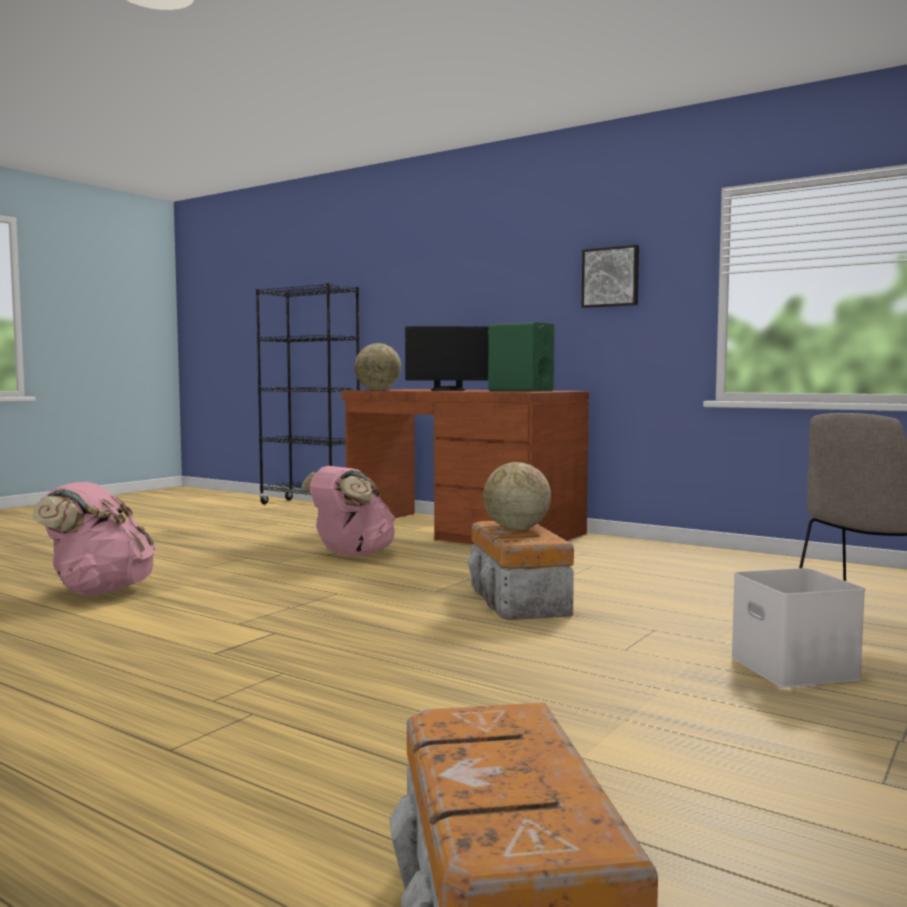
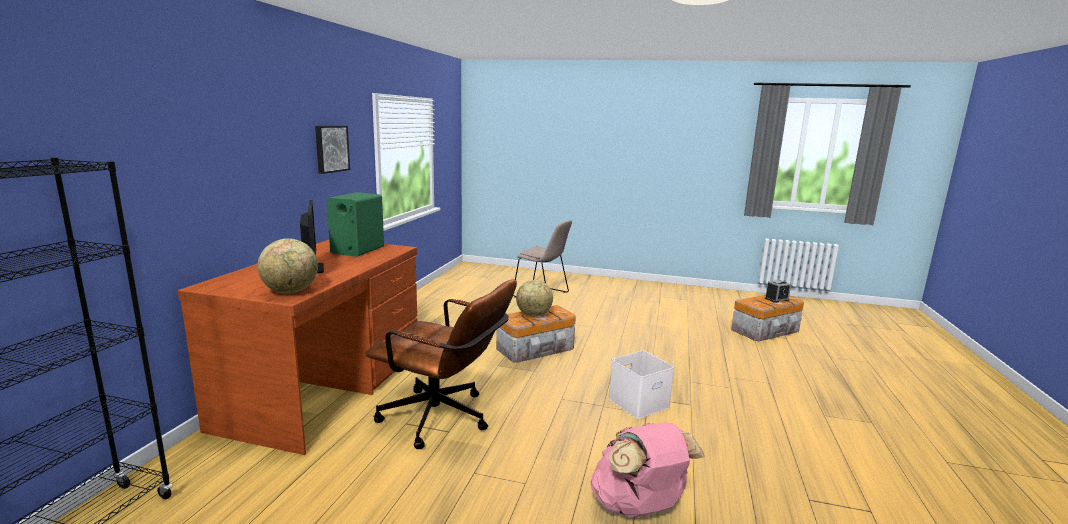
camera: 110 degrees left, 10 degrees up
pink backpack [301,466,395,556] -> brown office chair [366,279,517,449]
white storage box [731,568,865,688] -> white storage box moved to [609,350,674,419]
none -> alarm clock [765,280,791,303]

